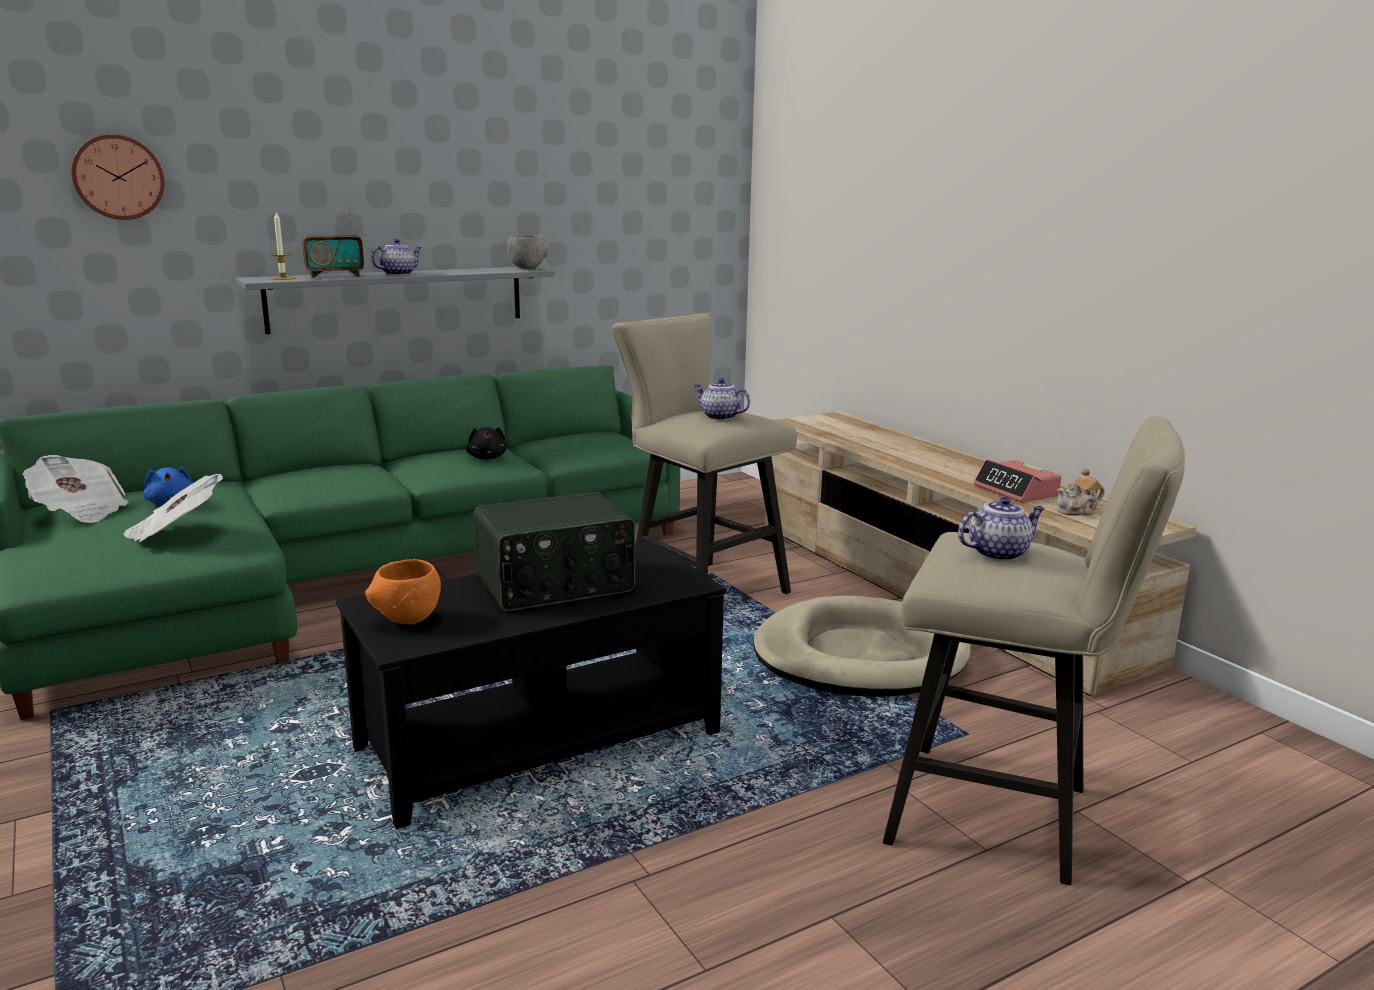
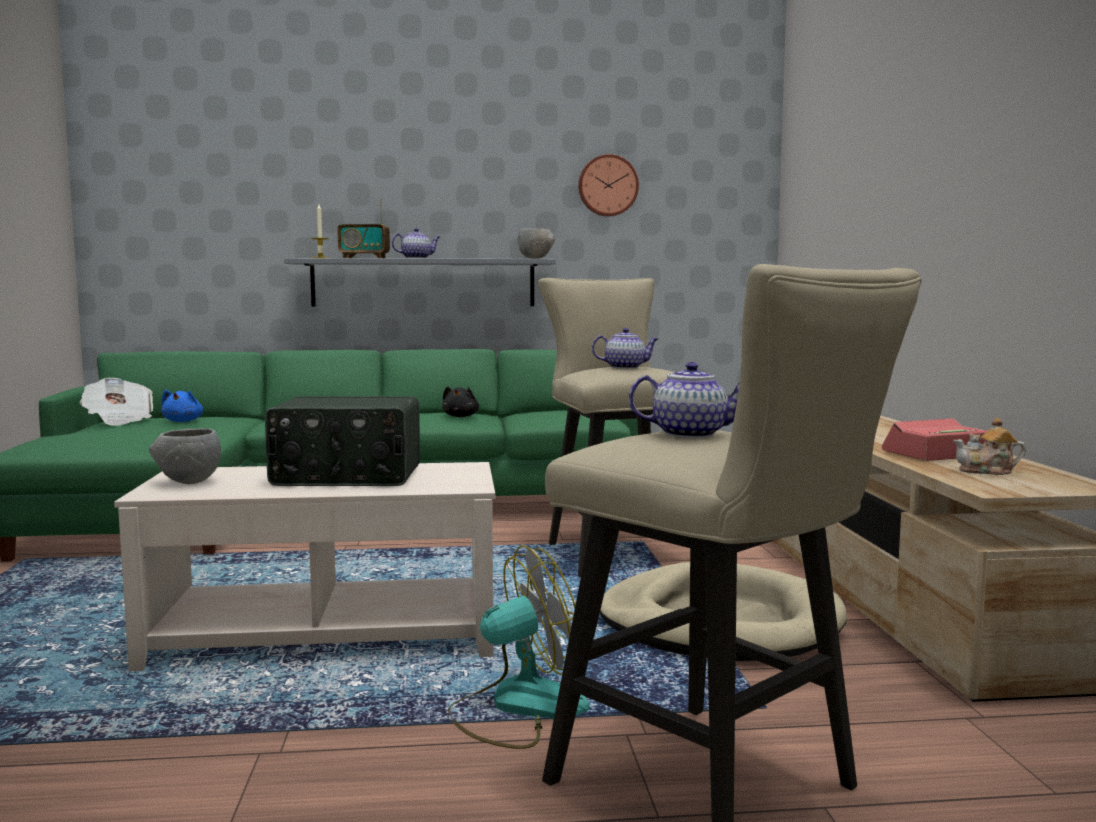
camera: 25 degrees right, 10 degrees down
wall clock [71,134,165,220] -> wall clock moved to [578,154,639,217]
newspaper [123,474,223,542] -> none
black coffee table [336,541,726,829] -> beige coffee table [114,462,495,672]
orange bowl [365,559,441,625] -> grey bowl [149,428,221,484]
teapot [693,378,750,420] -> teapot turned 120 degrees clockwise [592,328,658,369]
alarm clock [974,459,1062,503] -> alarm clock turned 75 degrees clockwise [882,418,987,461]
none -> fan [448,546,590,749]

